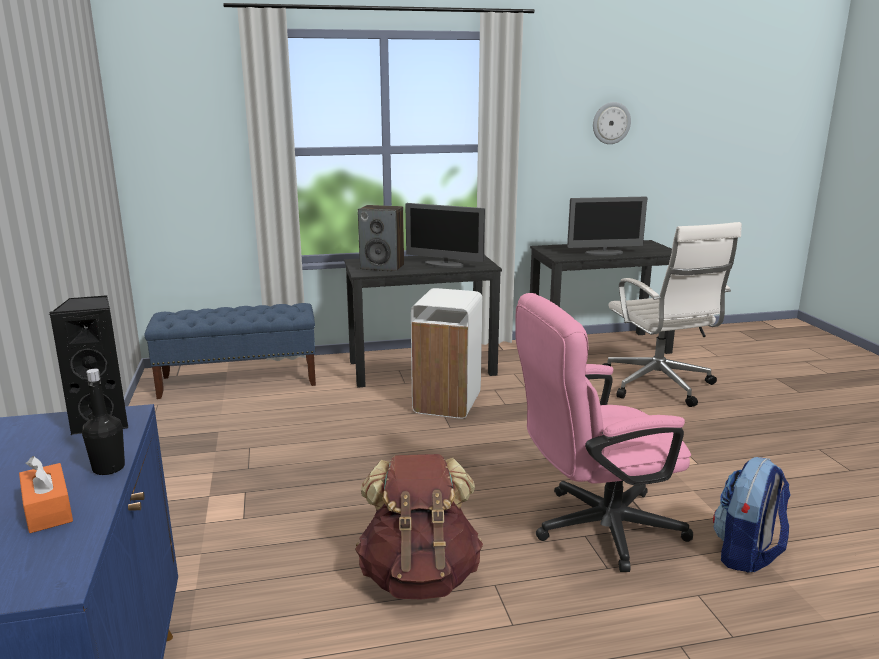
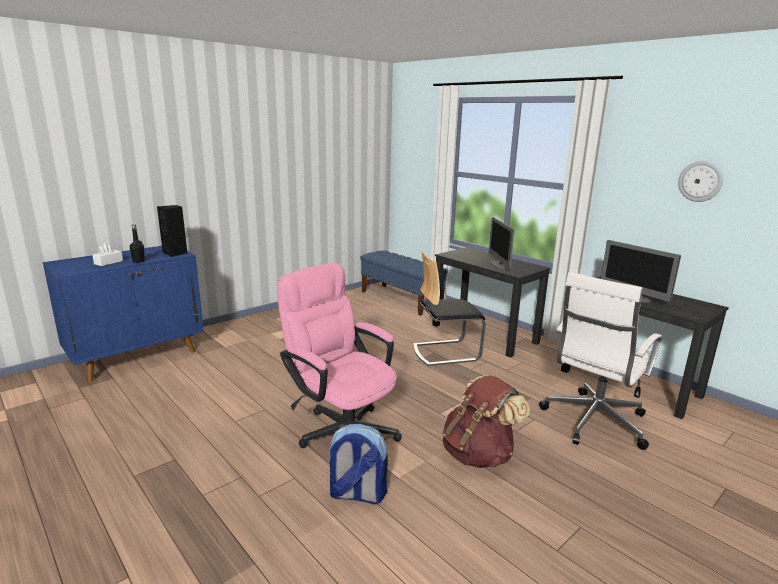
camera: 60 degrees right, 0 degrees up
orange tissue box [19,456,73,533] -> white tissue box [92,243,123,266]
brown backpack [355,454,483,600] -> brown backpack moved to [442,375,530,468]
speaker [358,205,404,272] -> none
white trash can [411,288,482,418] -> chair [413,250,486,366]

